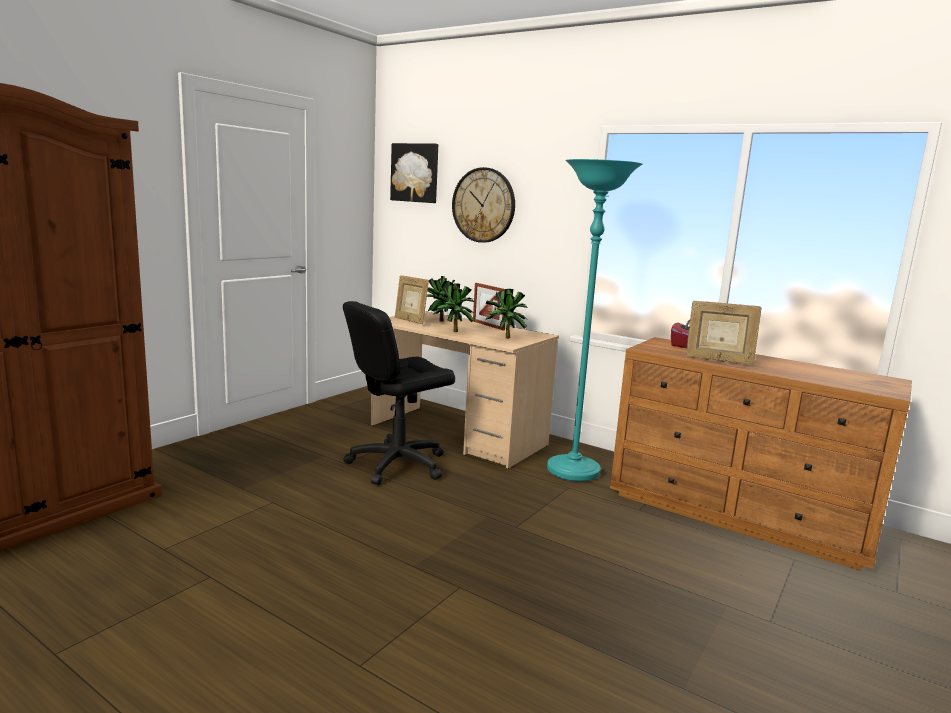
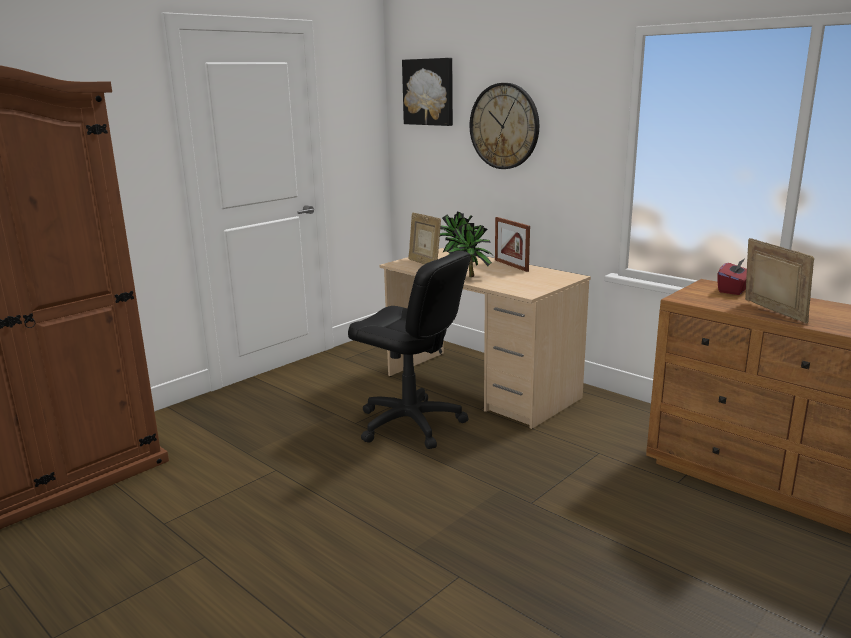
camera: 10 degrees right, 5 degrees up
black office chair [343,301,455,485] -> black office chair turned 120 degrees counterclockwise [348,251,471,449]
potted plant [485,289,528,339] -> none
turquoise floor lamp [547,159,643,482] -> none
picture frame [686,301,762,365] -> picture frame turned 150 degrees counterclockwise [745,238,814,323]

